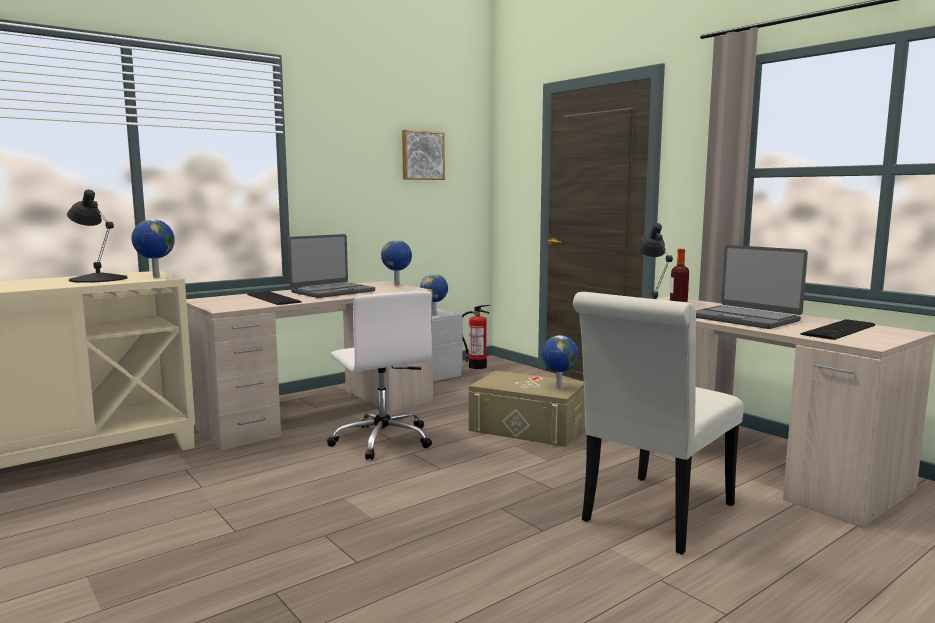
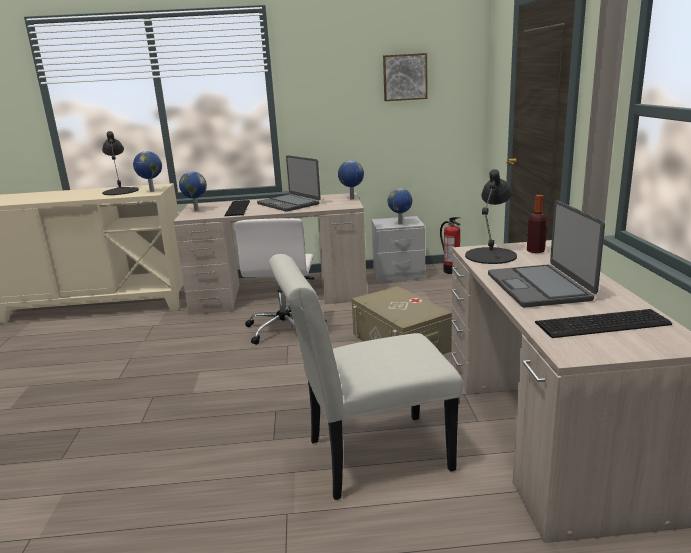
camera: 35 degrees right, 10 degrees up
laptop [288,234,375,298] -> laptop turned 60 degrees clockwise [257,155,321,212]
globe [541,335,578,389] -> globe moved to [179,171,207,211]

